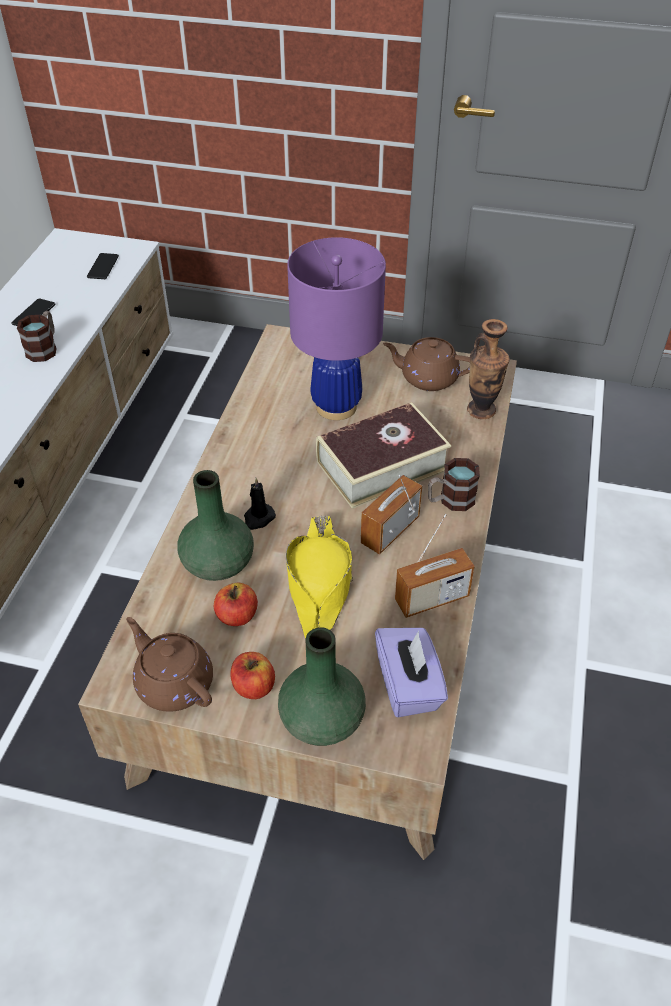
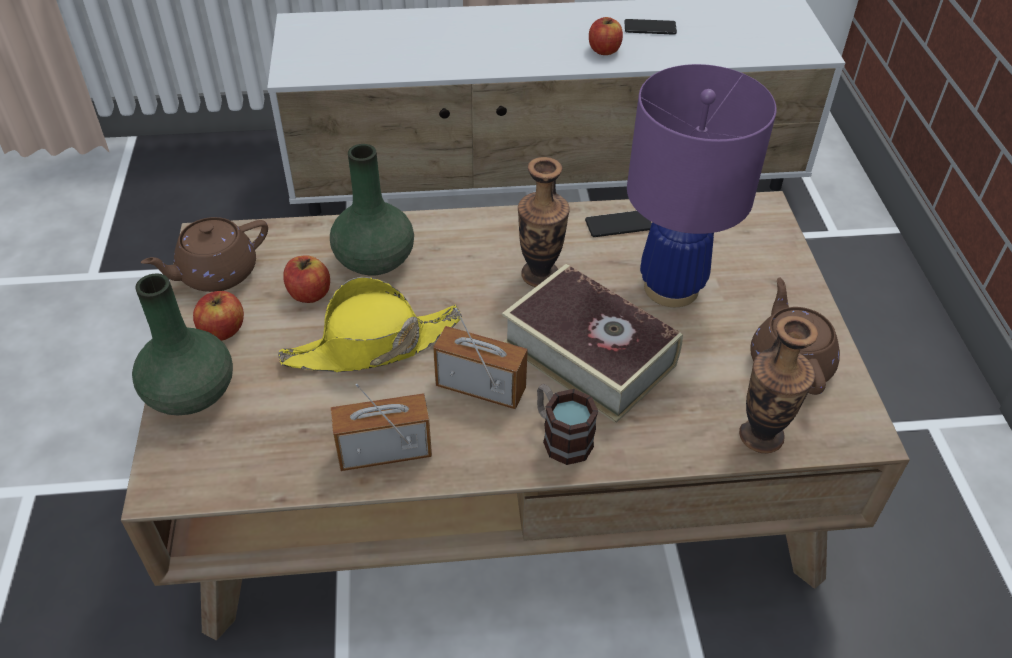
camera: 70 degrees right, 0 degrees up
mug [17,311,57,362] -> apple [589,17,623,55]
phone [87,253,119,279] -> phone moved to [585,211,652,237]
brown teapot [126,617,213,712] -> brown teapot turned 150 degrees counterclockwise [141,217,268,292]
black candle [244,478,276,530] -> none
purple tissue box [375,628,448,717] -> none
radio [395,514,474,618] -> radio turned 120 degrees clockwise [331,384,432,471]
none -> vase [518,157,570,287]

